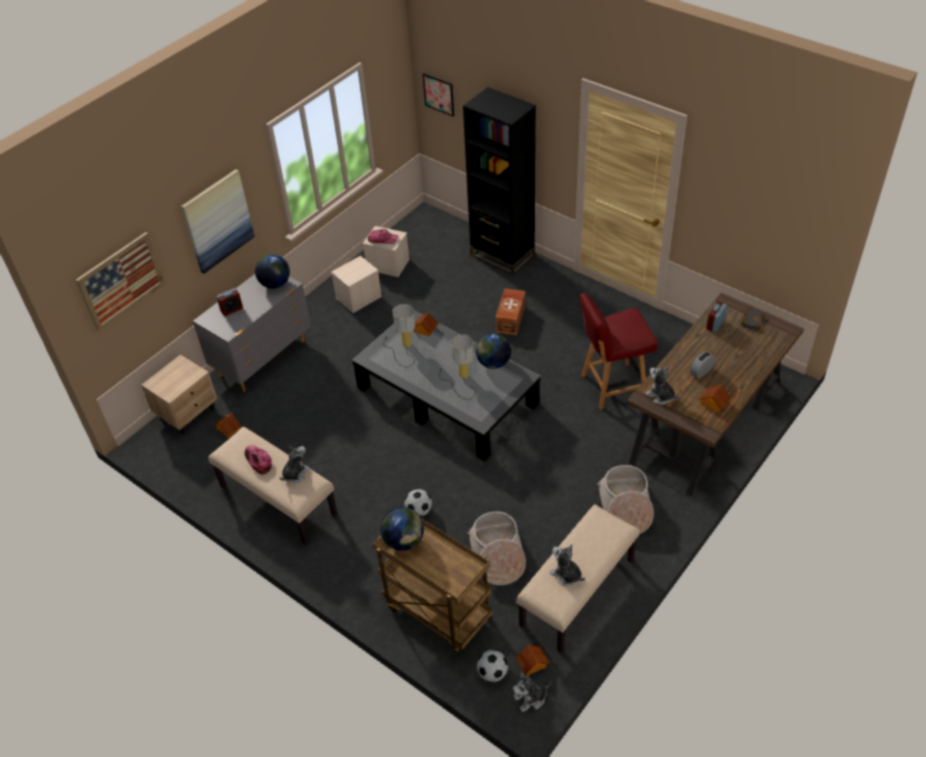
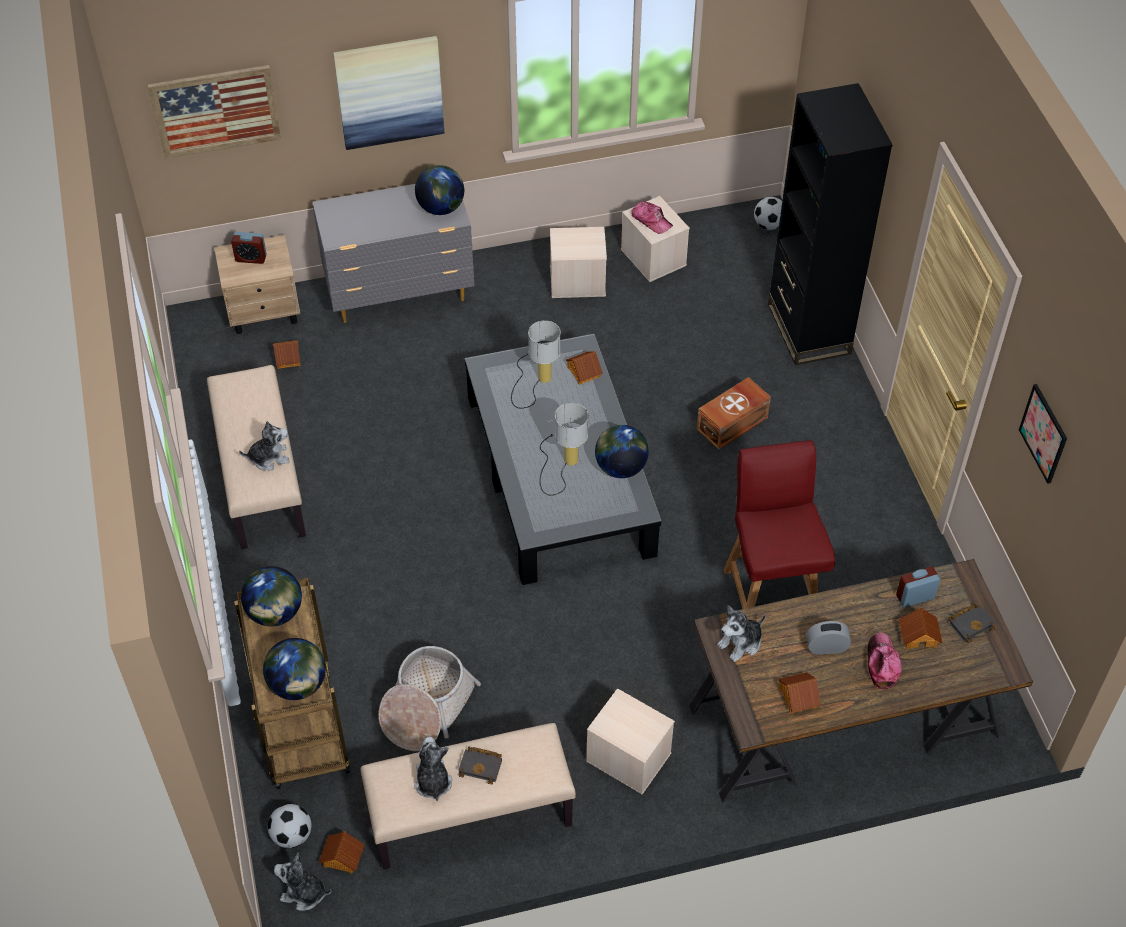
camera: 35 degrees right, 5 degrees up
alarm clock [216,288,243,316] -> alarm clock moved to [231,232,267,264]
cap [245,445,272,475] -> cap moved to [868,633,902,689]
football [405,489,432,517] -> football moved to [754,197,782,230]
picture [423,73,454,117] -> picture moved to [1019,384,1067,484]
red chair [579,293,658,410] -> red chair turned 60 degrees clockwise [724,440,835,609]
basket [597,465,654,534] -> beige storage box [586,688,675,795]
plush toy [645,365,679,405] -> plush toy turned 120 degrees counterclockwise [717,605,766,662]
none -> globe [263,638,326,700]
none -> black book [458,747,502,785]
none -> toy house [899,607,942,649]

